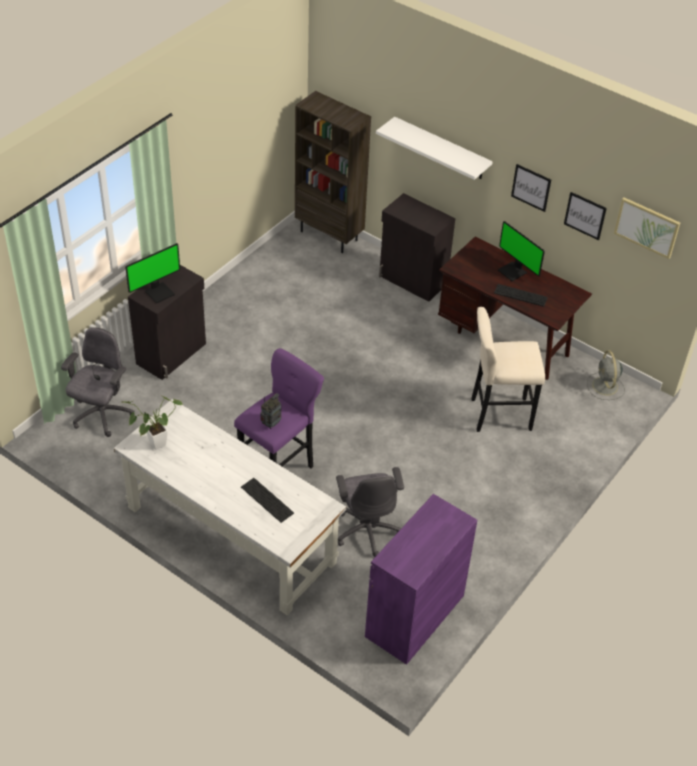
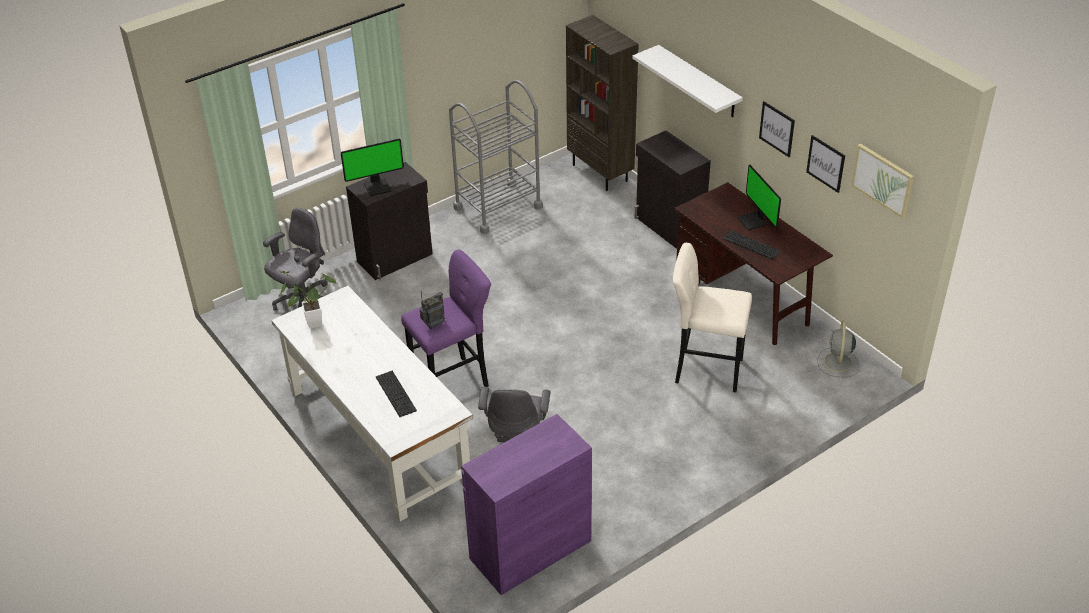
camera: 20 degrees right, 5 degrees down
none -> grey cart [449,80,543,234]

